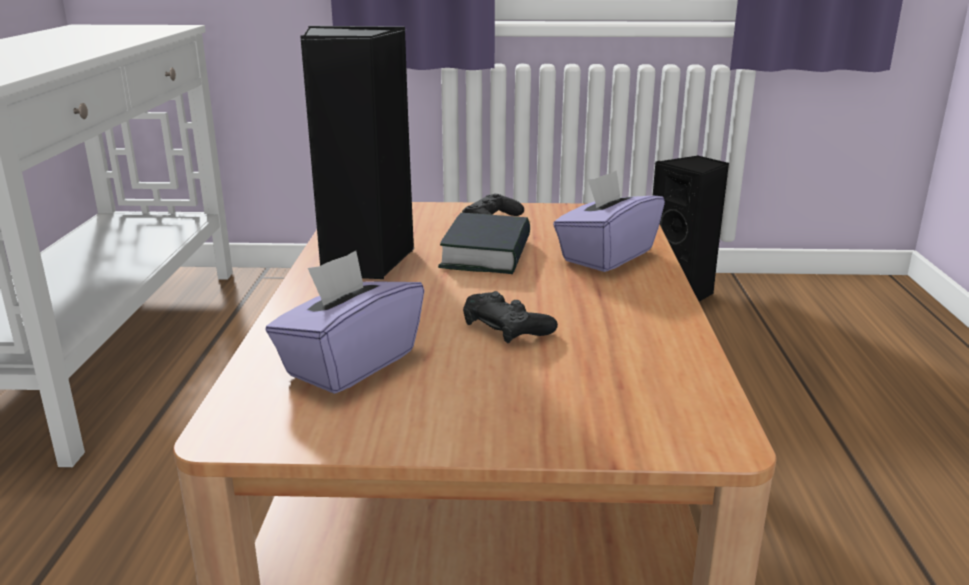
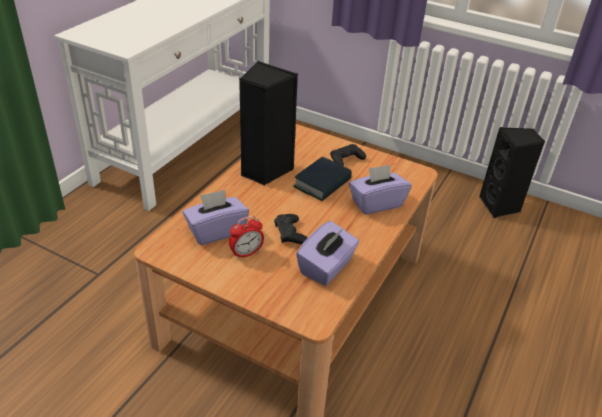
camera: 25 degrees right, 15 degrees up
none -> alarm clock [229,216,264,259]
none -> purple tissue box [296,221,359,286]

